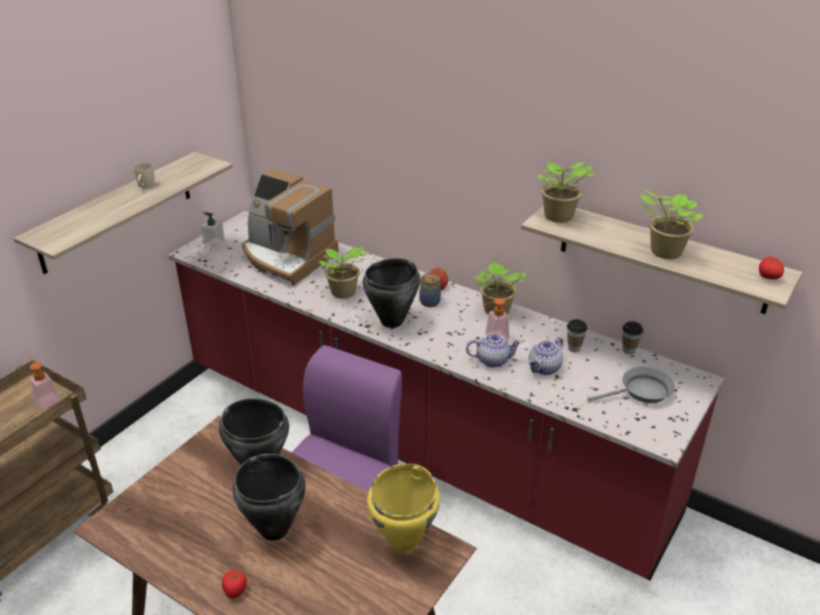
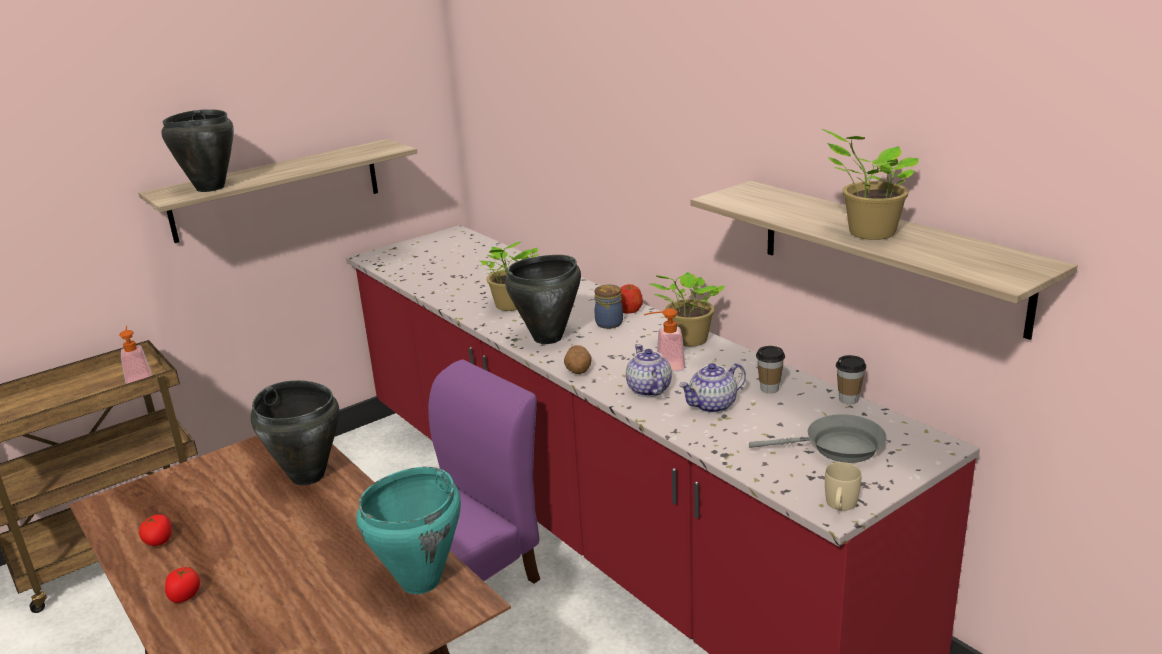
camera: 20 degrees right, 10 degrees down
beige mug [133,162,155,188] -> beige mug moved to [825,462,862,511]
soap dispenser [201,212,225,248] -> none
black cooking pot [232,454,305,541] -> black cooking pot moved to [161,109,234,192]
coffee machine [242,169,339,286] -> none
yellow cooking pot [367,463,440,553] -> turquoise cooking pot [356,467,461,594]
teapot [466,334,522,368] -> teapot turned 120 degrees counterclockwise [626,345,672,397]
potted plant [537,162,595,223] -> none
tomato [759,257,784,280] -> tomato moved to [139,514,172,546]
none -> potato [564,345,592,374]

